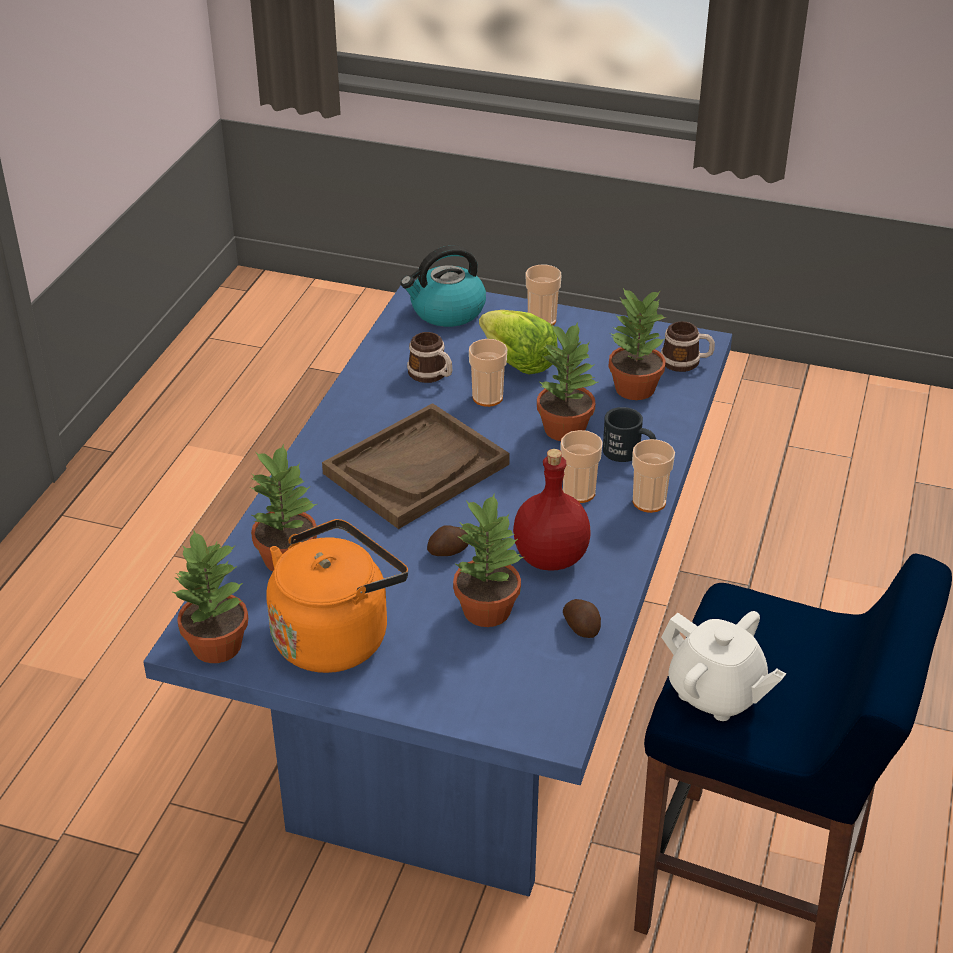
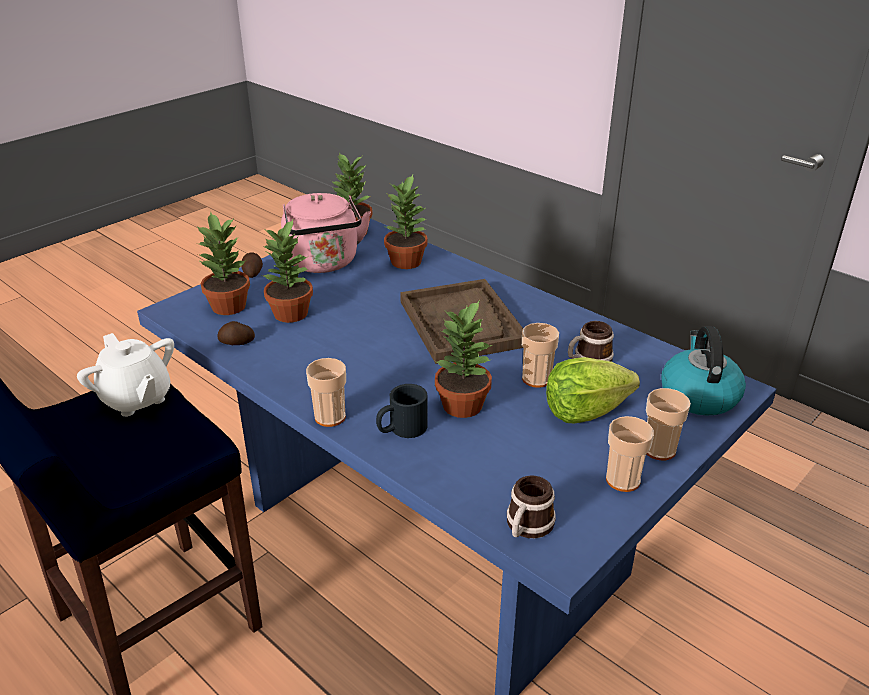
camera: 115 degrees right, 5 degrees down
orange kettle [266,519,408,673] -> pink kettle [281,193,371,273]
potato [427,525,469,556] -> potato moved to [241,252,263,278]
red bottle [513,449,591,571] -> none
cup [561,430,603,503] -> cup moved to [606,416,654,492]
potted plant [608,288,666,400] -> potted plant moved to [197,211,250,315]
white teapot [661,611,786,721] -> white teapot turned 105 degrees counterclockwise [77,333,174,417]

